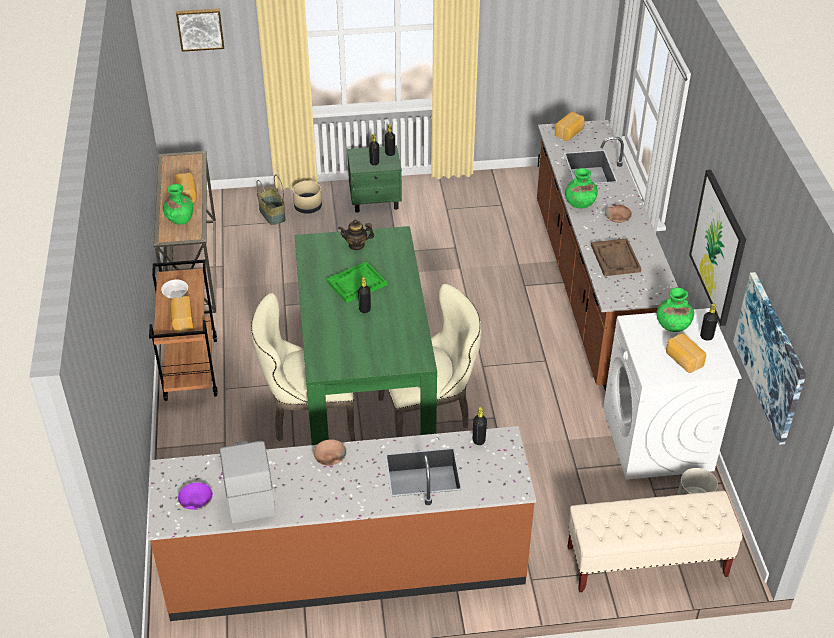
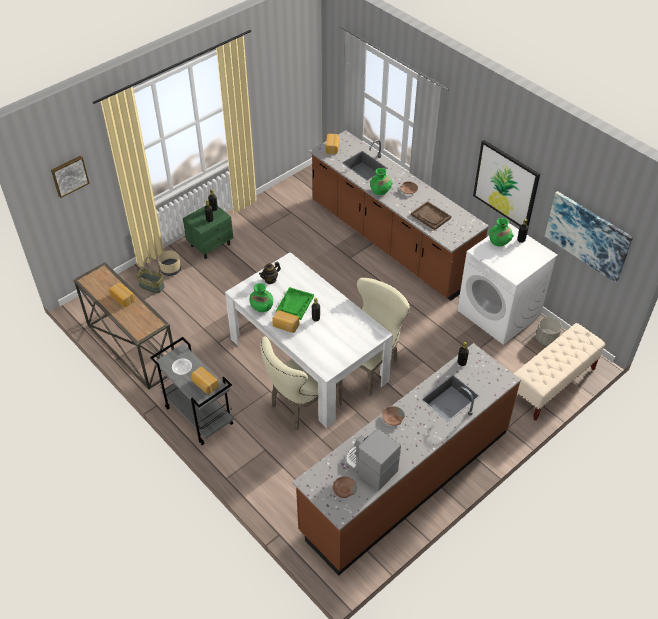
camera: 35 degrees left, 5 degrees up
brown cart [149,259,218,401] -> grey cart [150,337,234,445]
green vase [163,184,193,225] -> green vase moved to [249,283,273,312]
purple bowl [178,482,213,510] -> brown bowl [333,477,357,498]
green dining table [295,226,437,445] -> white dining table [225,252,393,428]
bread [666,333,707,373] -> bread moved to [272,310,299,333]

